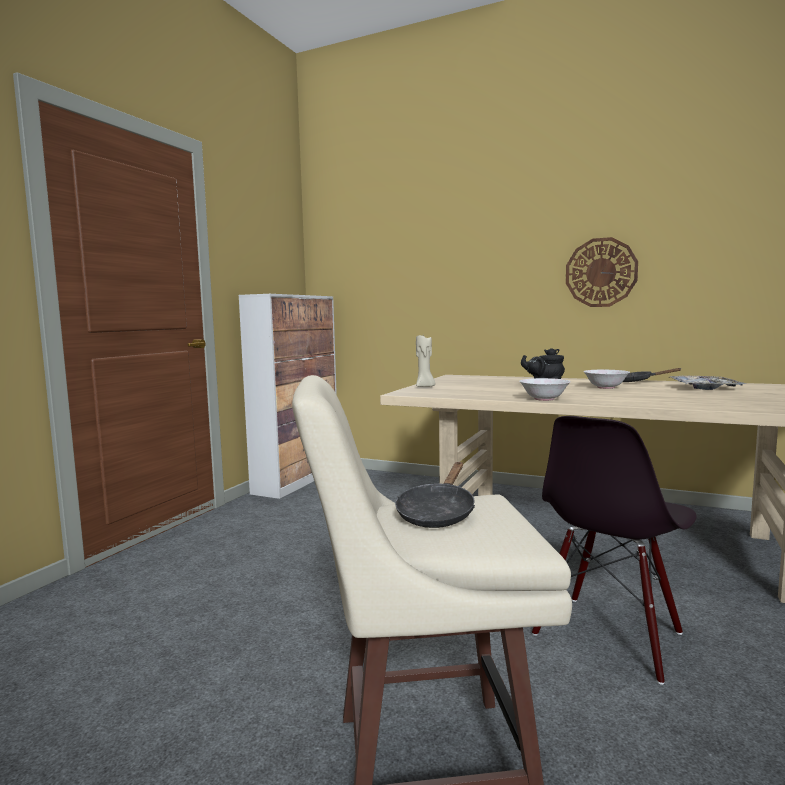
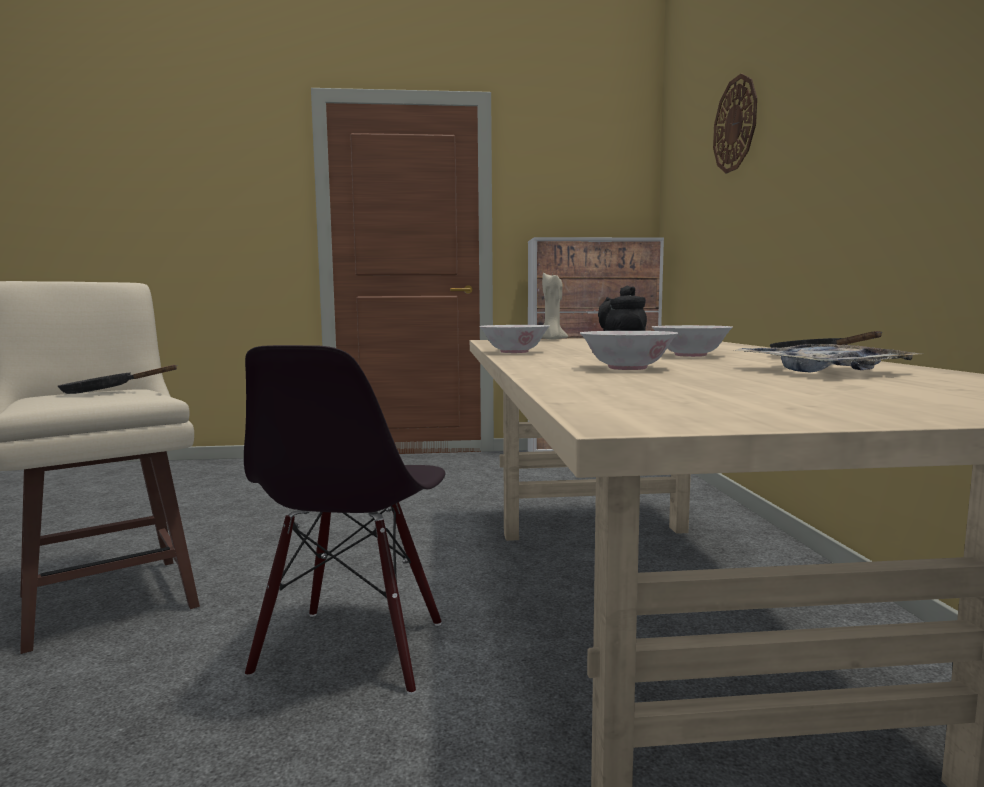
camera: 60 degrees right, 0 degrees up
black chair [532,416,697,685] -> black chair turned 90 degrees counterclockwise [244,345,445,695]
wall clock [566,237,638,307] -> wall clock moved to [713,74,757,173]
none -> white bowl [580,331,678,370]

